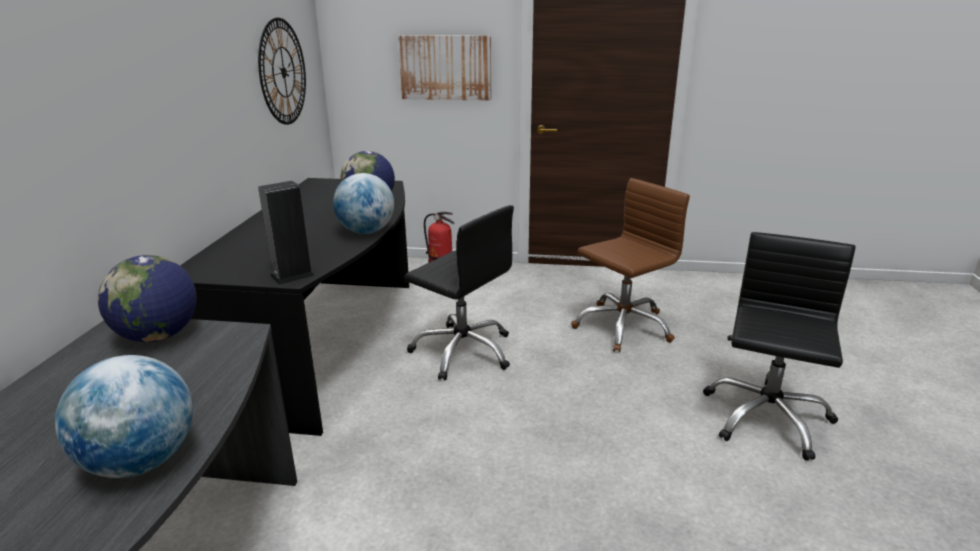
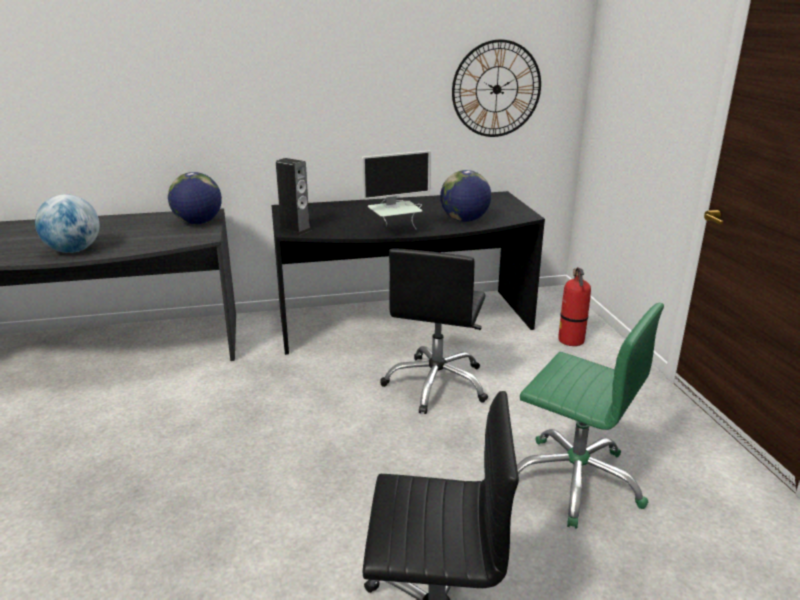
camera: 70 degrees right, 0 degrees up
globe [333,173,394,234] -> monitor [362,151,431,229]
picture [398,35,491,101] -> none
brown office chair [571,178,690,352] -> green office chair [517,303,664,529]

